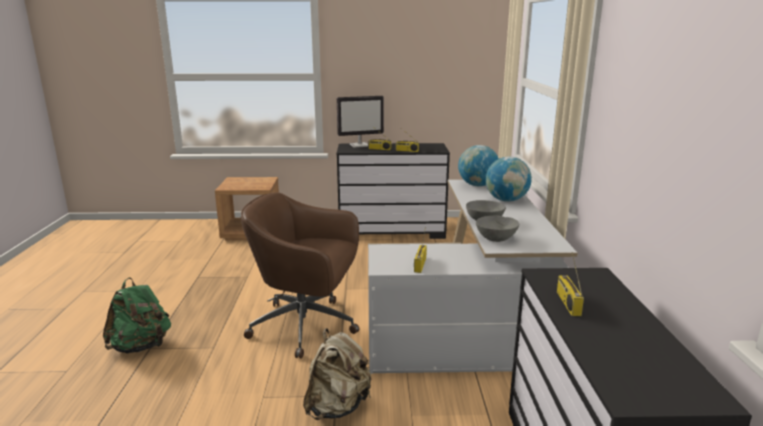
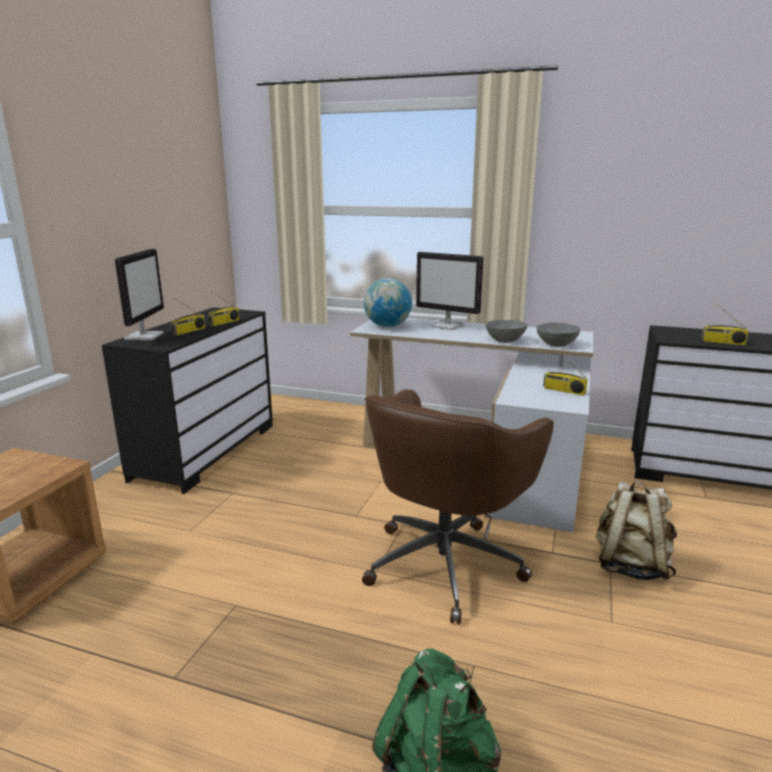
camera: 70 degrees left, 0 degrees up
globe [485,157,532,202] -> monitor [416,252,483,330]

